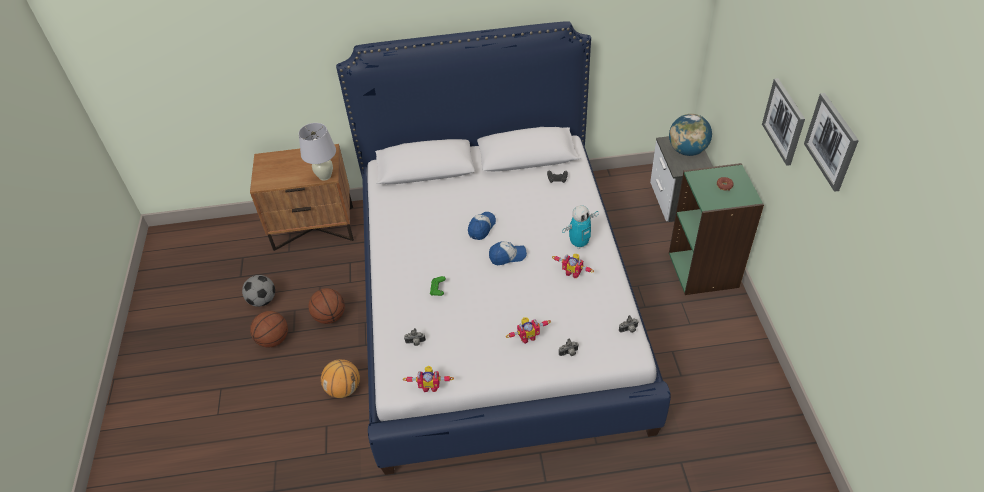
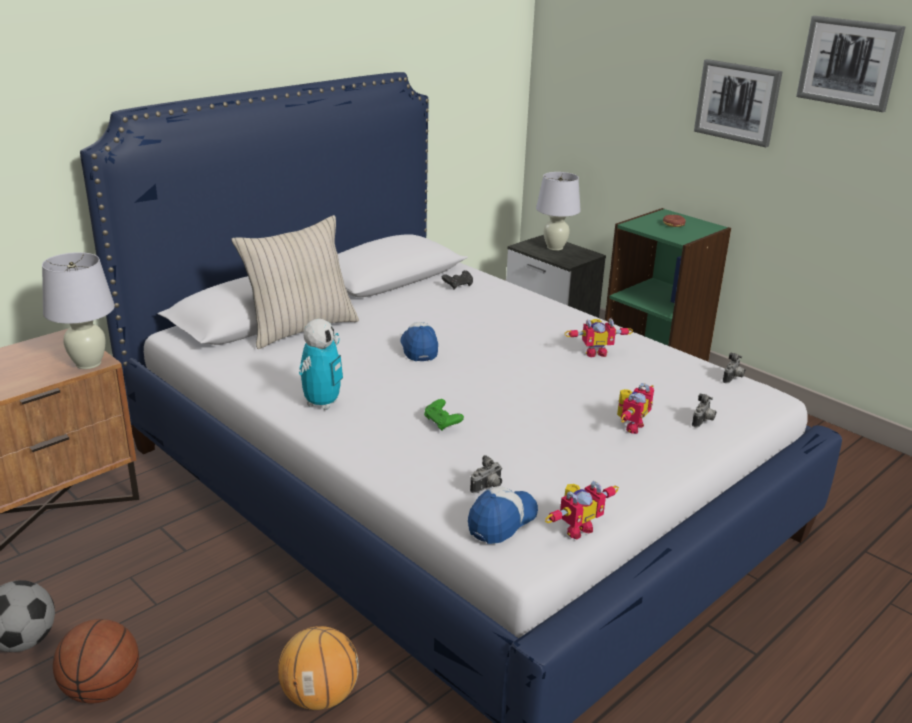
camera: 40 degrees left, 20 degrees down
basketball [309,288,345,324] -> none
cap [489,241,527,265] -> cap moved to [468,486,538,544]
toy robot [562,205,599,249] -> toy robot moved to [299,319,343,410]
globe [669,114,712,156] -> white table lamp [536,172,581,251]
none -> beige pillow [231,215,359,349]

